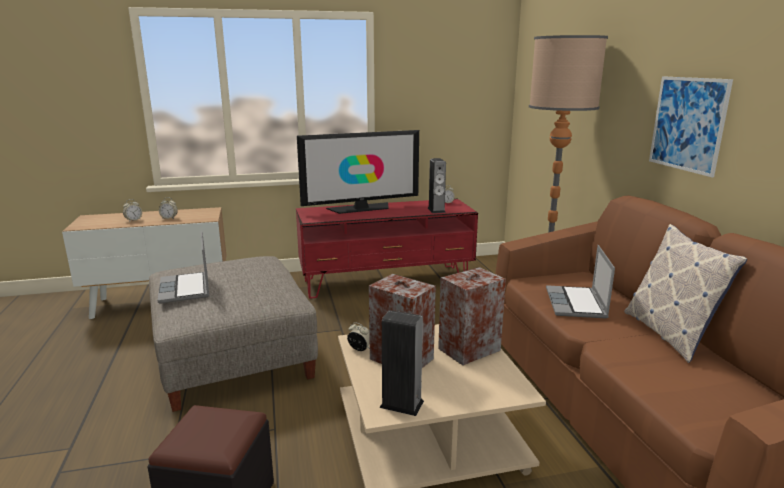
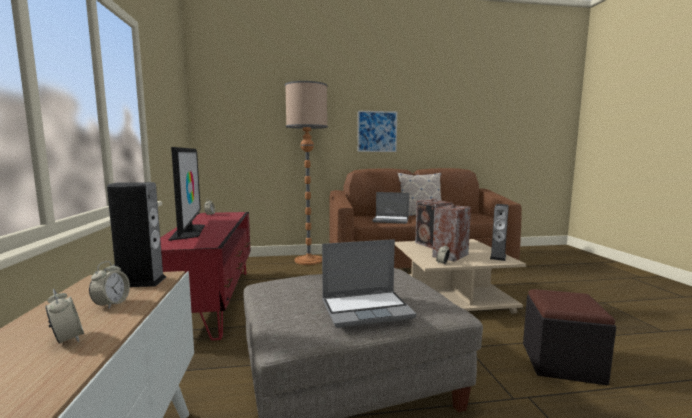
camera: 85 degrees left, 10 degrees down
speaker [428,158,446,213] -> speaker moved to [107,182,166,287]

